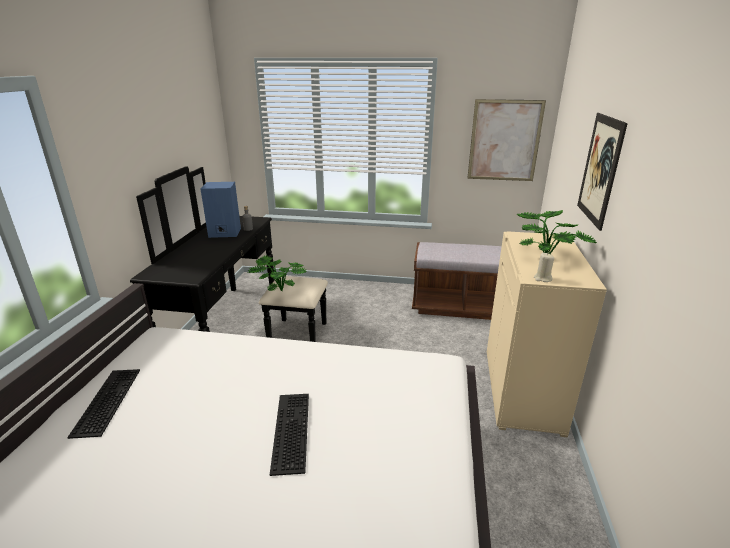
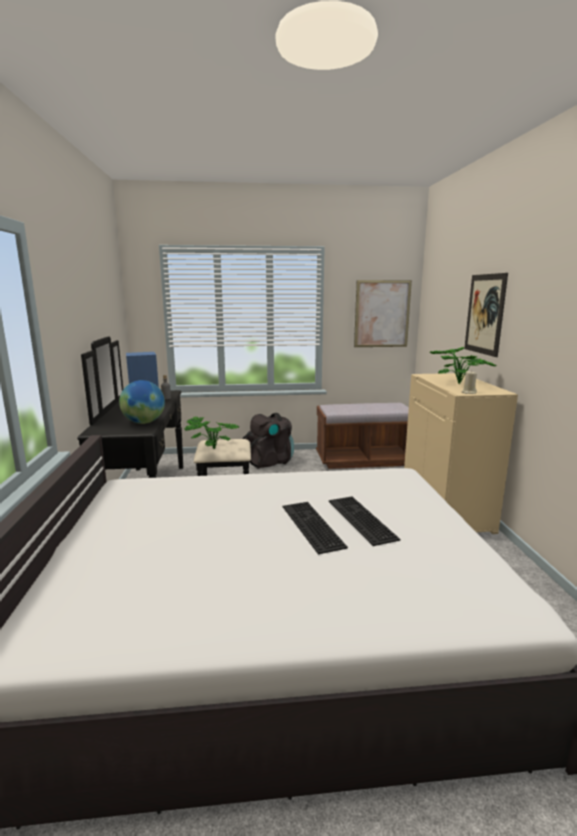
camera: 15 degrees left, 10 degrees down
keyboard [67,369,140,439] -> keyboard moved to [329,497,400,546]
none -> globe [119,380,165,424]
none -> black backpack [243,413,294,469]

